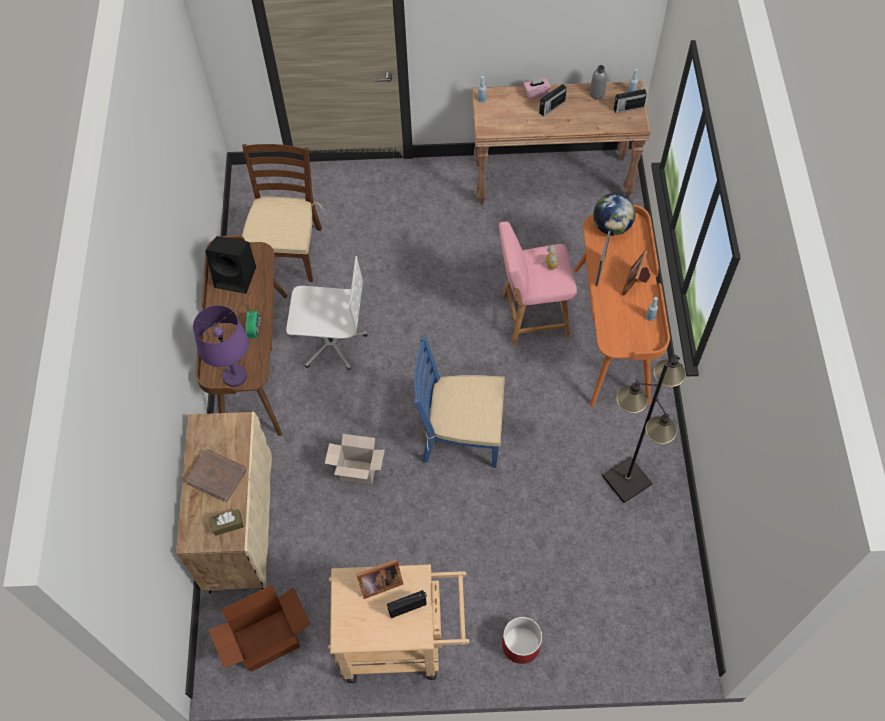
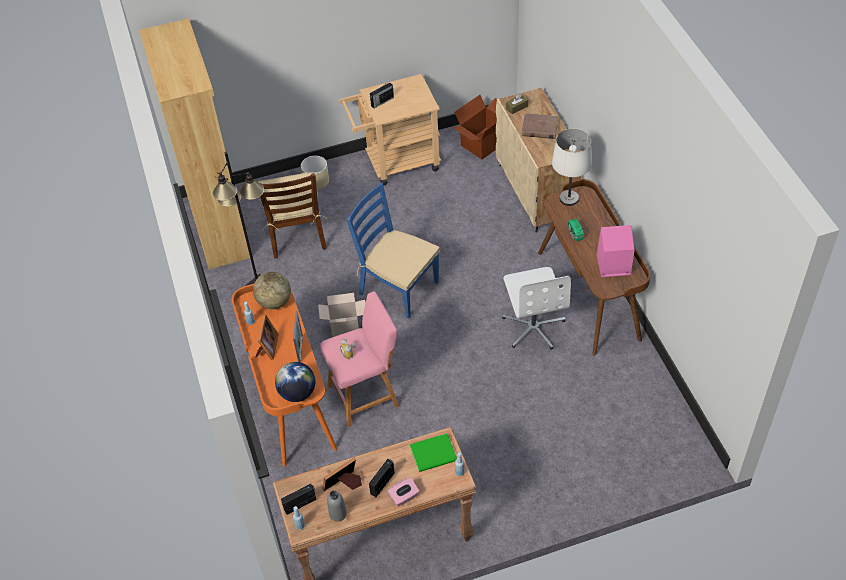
camera: 165 degrees right, 10 degrees down
purple table lamp [193,305,249,387] -> white table lamp [552,129,592,206]
black speaker [205,236,256,294] -> pink speaker [597,225,635,277]
brown chair [242,144,323,282] -> brown chair moved to [258,172,327,259]
white office chair [286,256,368,370] -> white office chair turned 90 degrees counterclockwise [502,267,571,350]
cardboard box [325,434,385,485] -> cardboard box moved to [318,293,365,337]
picture frame [356,559,403,599] -> picture frame moved to [322,458,362,491]
blue chair [414,336,505,468] -> blue chair turned 135 degrees counterclockwise [347,183,440,319]
red planter [502,617,543,664] -> beige planter [301,155,329,190]
none -> brown bookcase [139,18,250,270]
none -> globe [253,272,291,309]
none -> green book [410,433,457,472]

